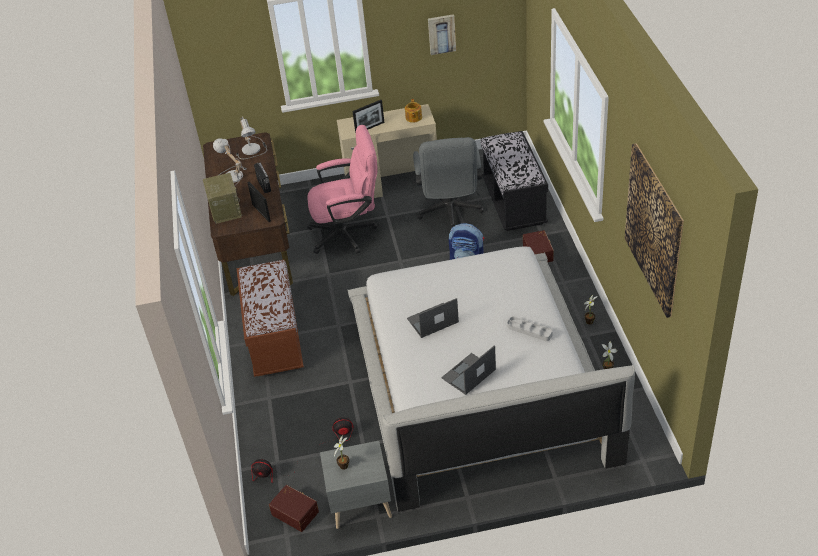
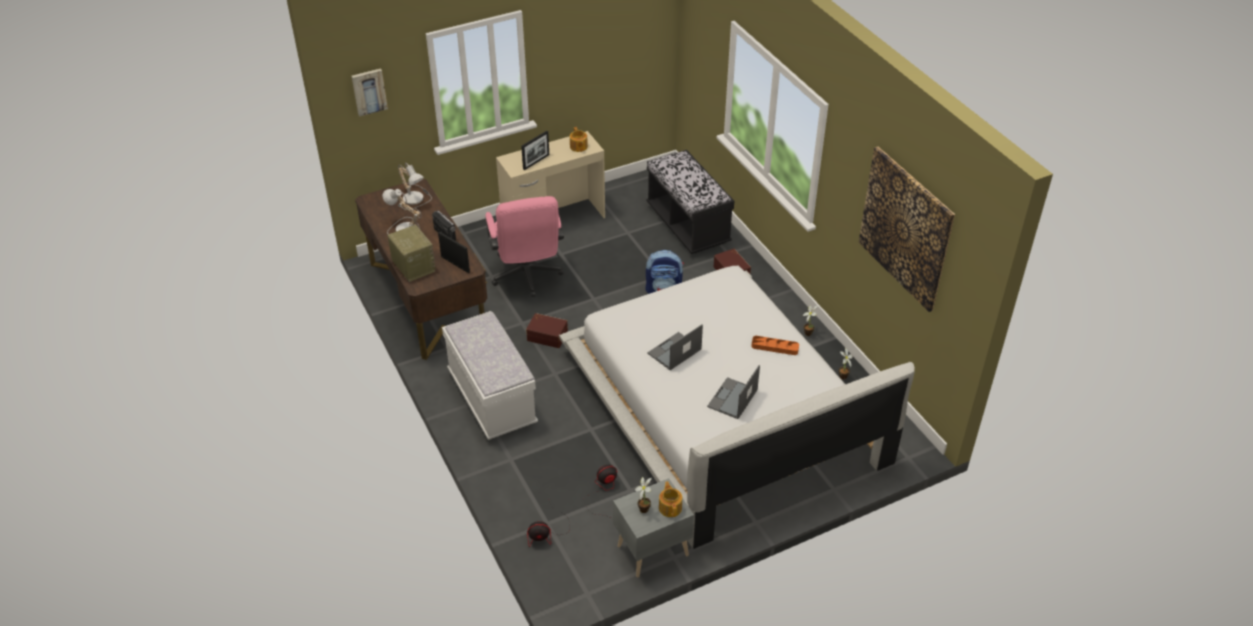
camera: 20 degrees left, 0 degrees up
brown bench [237,260,304,377] -> white bench [442,311,538,440]
brown storage box [269,485,319,532] -> brown storage box moved to [526,313,568,348]
pink office chair [307,125,378,254] -> pink office chair turned 105 degrees clockwise [486,196,564,297]
grey office chair [413,137,484,229] -> none
picture [428,14,456,55] -> picture moved to [352,68,388,117]
grey tray [507,317,553,341] -> orange tray [751,336,799,355]
none -> teapot [659,481,682,517]

